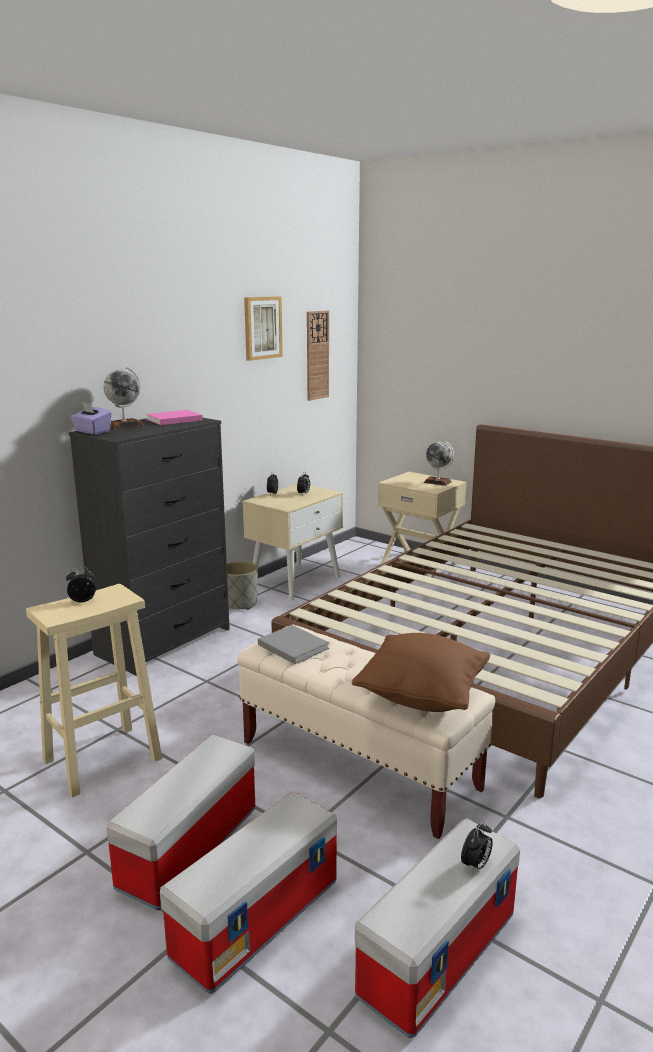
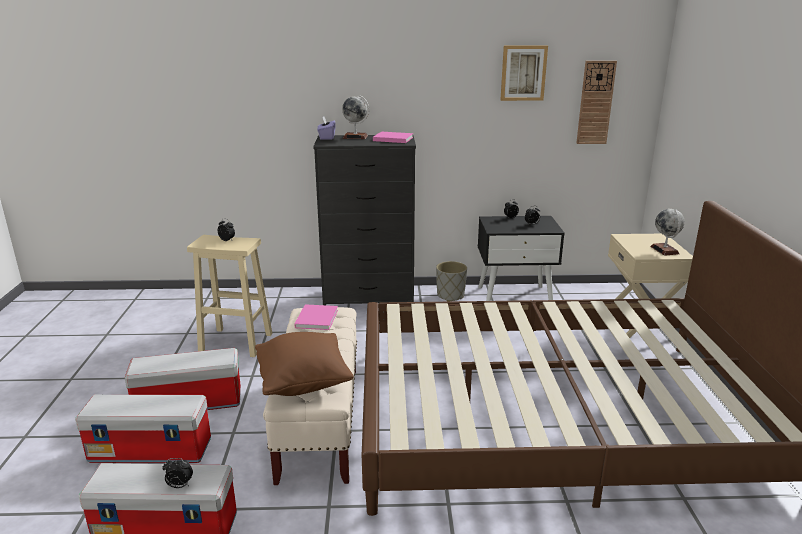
camera: 50 degrees right, 5 degrees up
beige nightstand [243,484,343,601] -> black nightstand [478,216,565,301]
grey book [258,625,329,664] -> pink book [294,304,338,330]

